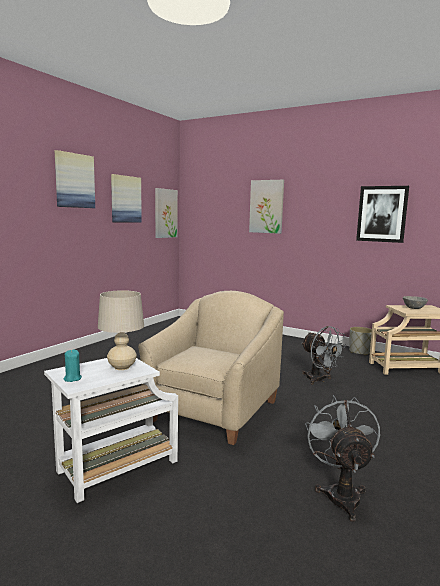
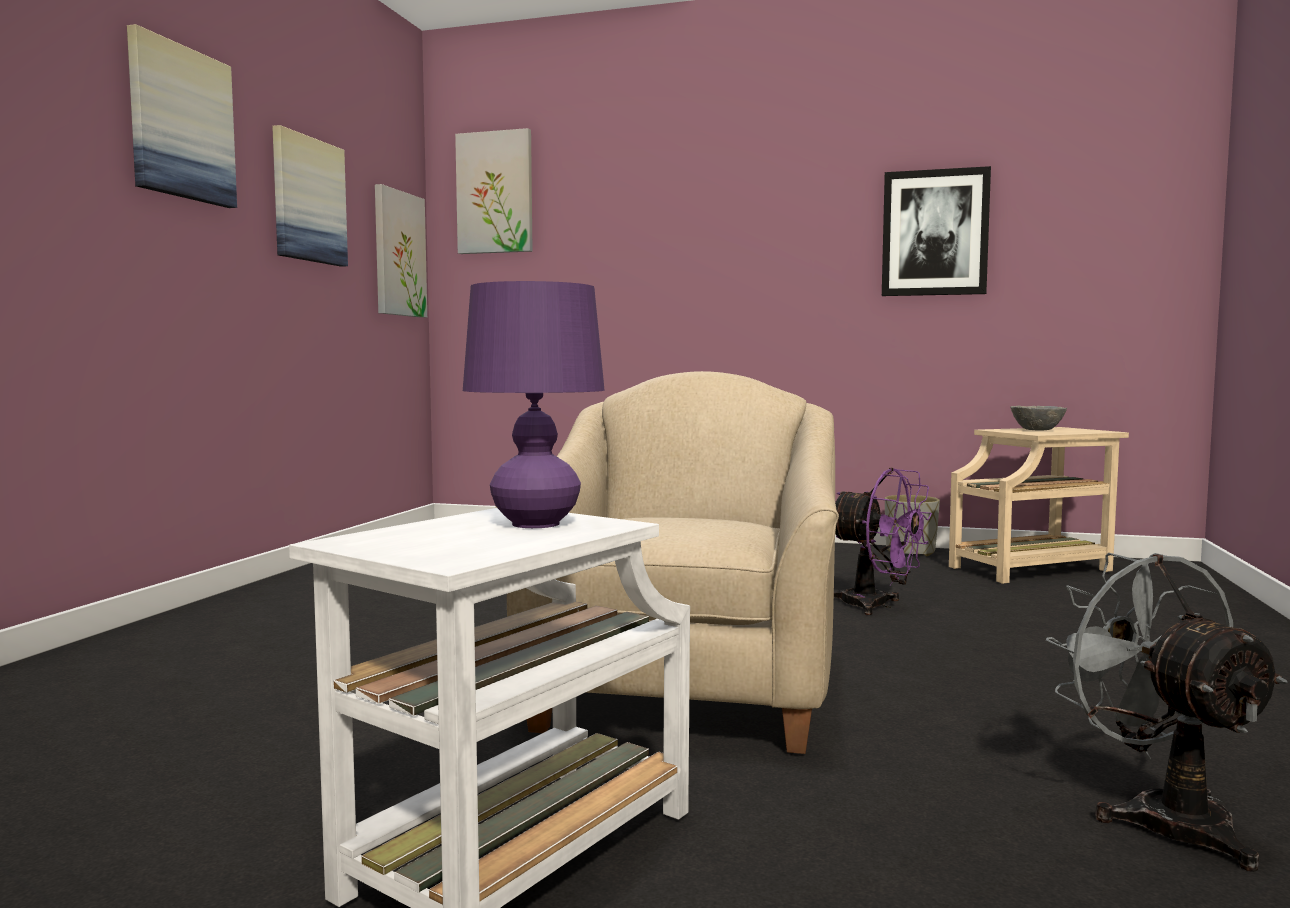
camera: 15 degrees left, 5 degrees down
turquoise candle [64,350,82,382] -> none
beige table lamp [98,290,144,370] -> purple table lamp [463,281,605,528]
picture [249,180,284,234] -> picture moved to [455,128,533,254]
grey fan [302,326,347,385] -> purple fan [834,468,932,615]

